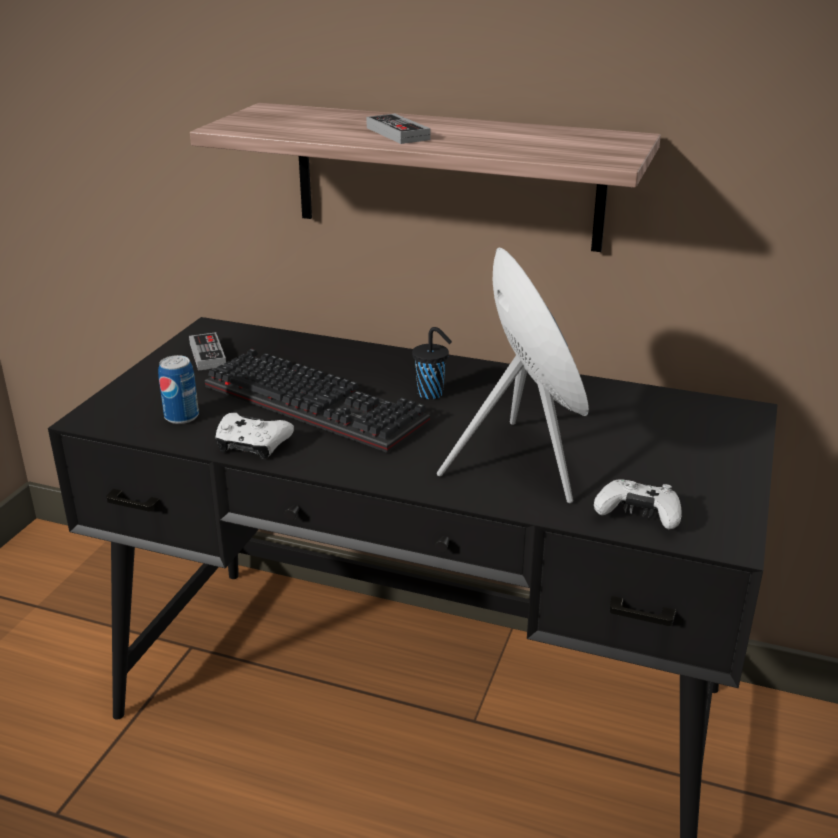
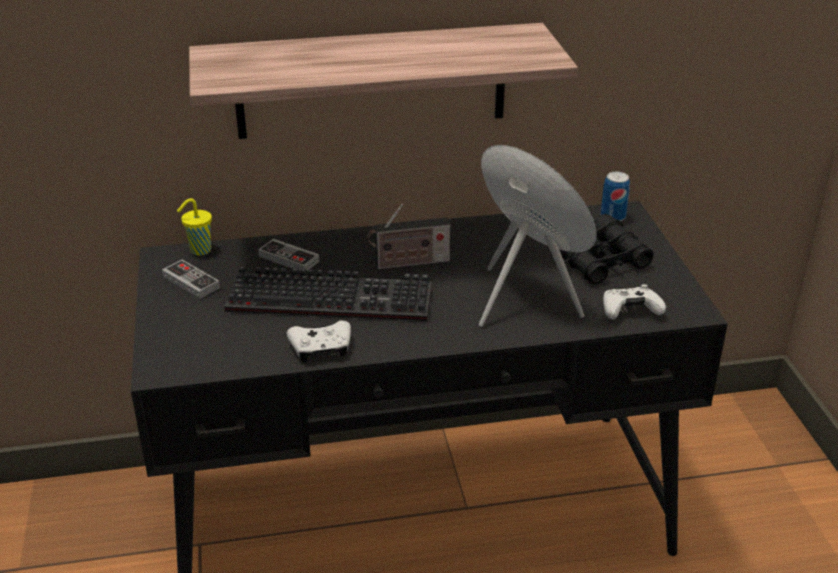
camera: 30 degrees left, 5 degrees up
can [158,355,199,424] -> can moved to [601,172,630,221]
game controller [366,114,430,144] -> game controller moved to [258,239,319,271]
black cup [412,327,452,399] -> radio [367,204,451,269]
none -> yellow cup [177,198,212,256]
none -> black binoculars [560,214,654,285]

